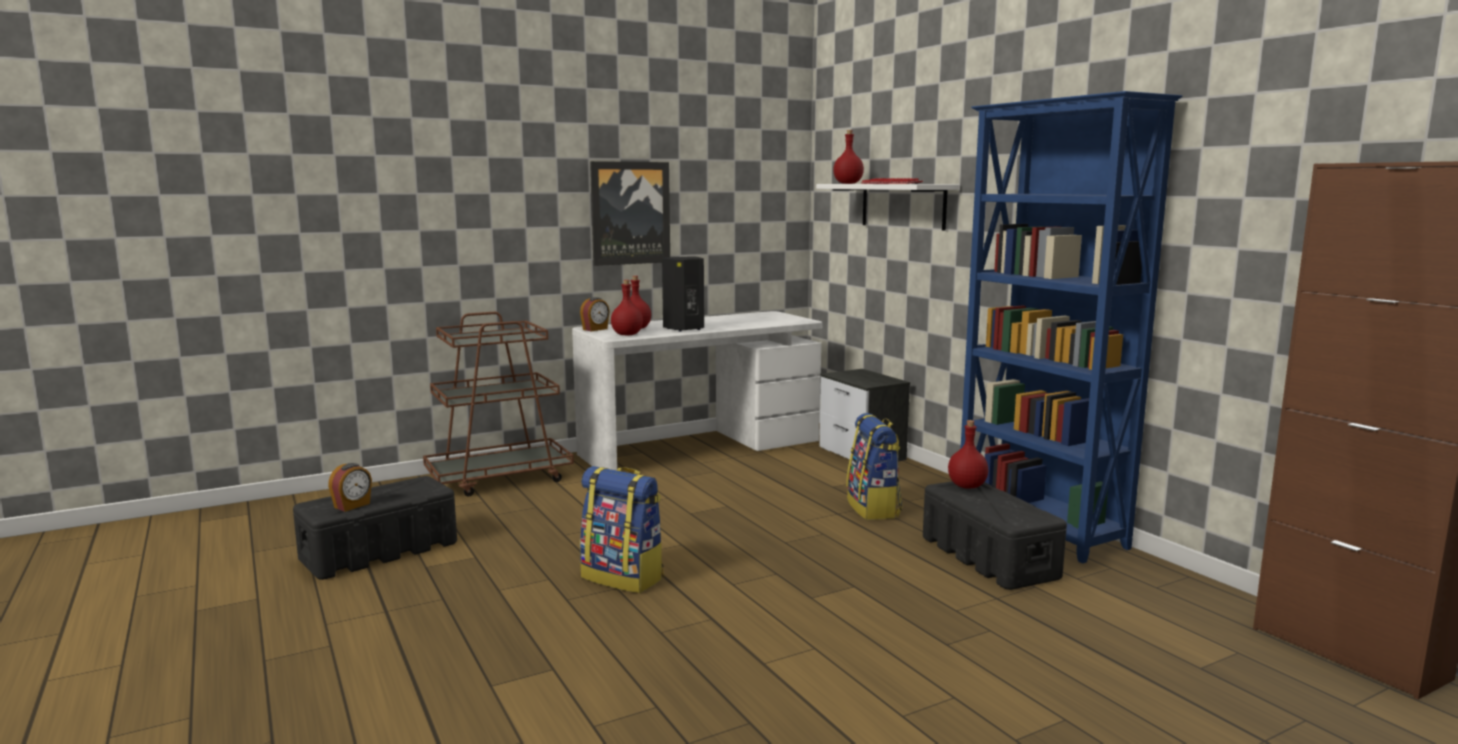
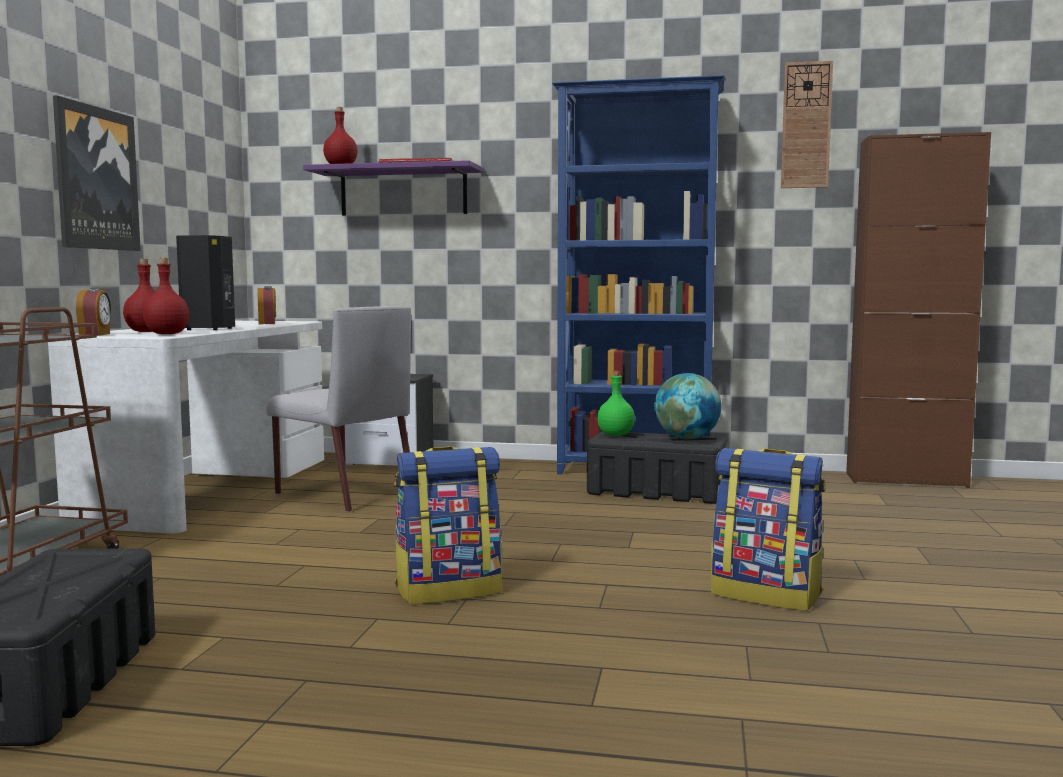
camera: 50 degrees left, 5 degrees down
alarm clock [328,463,372,512] -> alarm clock moved to [258,286,276,324]
white shelf [816,184,960,231] -> purple shelf [303,160,483,216]
backpack [846,413,903,520] -> backpack moved to [711,448,825,611]
red bottle [948,420,988,489] -> green bottle [597,371,635,436]
none -> grey chair [266,306,411,512]
none -> globe [654,373,721,440]
none -> wall clock [781,61,833,188]

